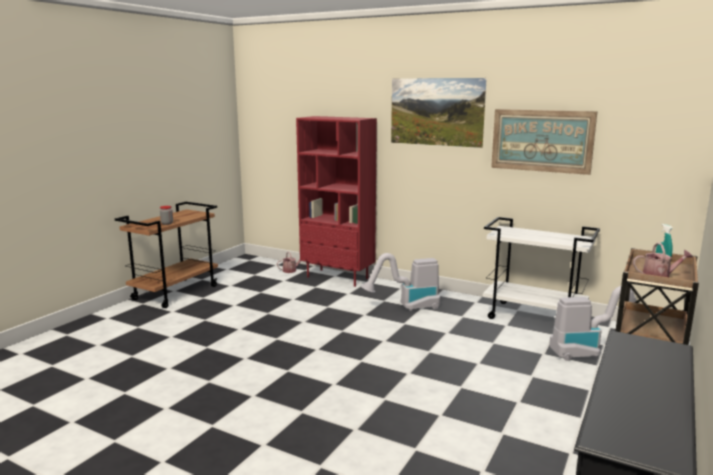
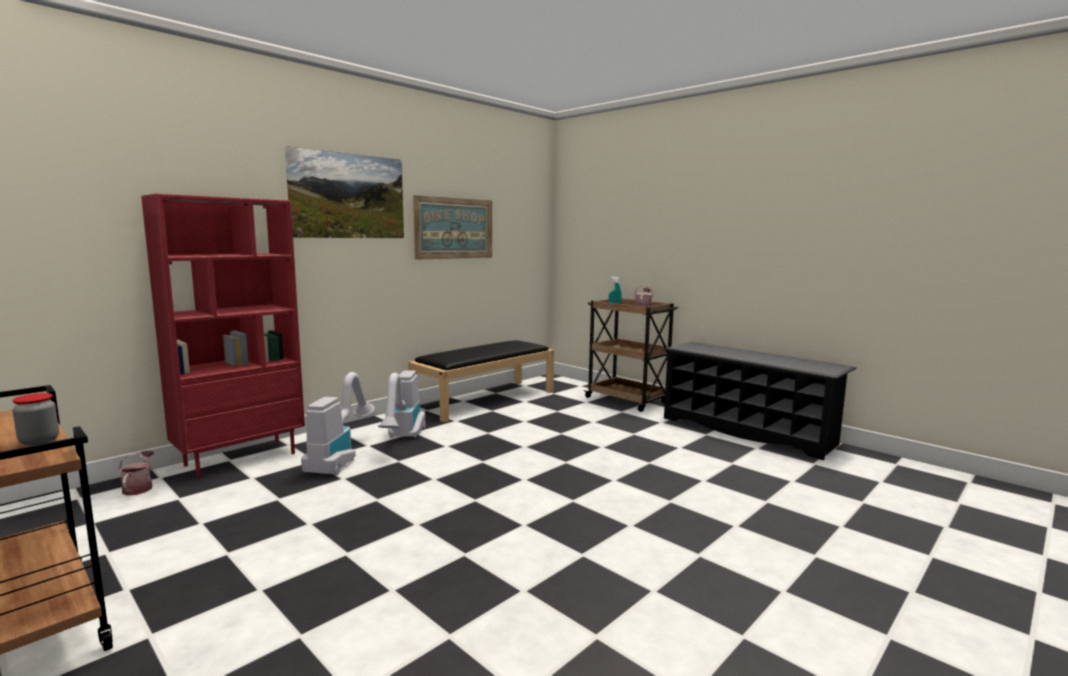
camera: 75 degrees left, 5 degrees down
white cart [483,217,600,319] -> black bench [408,340,554,422]
vacuum cleaner [549,286,636,361] -> vacuum cleaner moved to [301,372,375,475]

